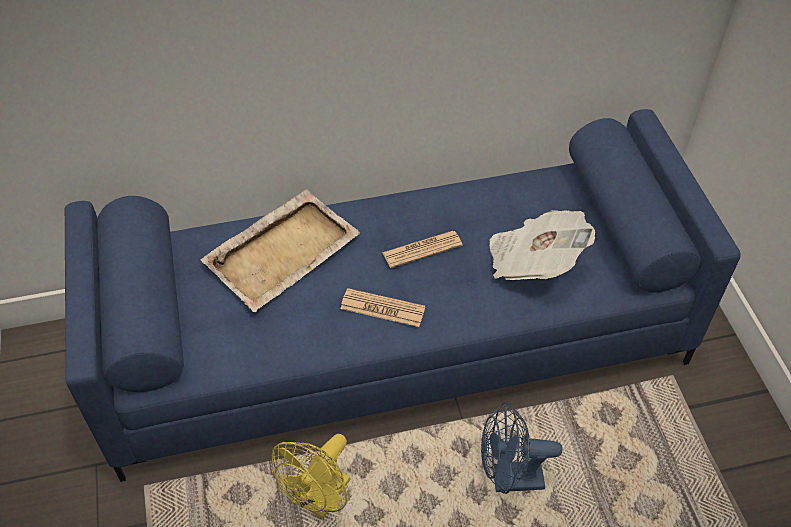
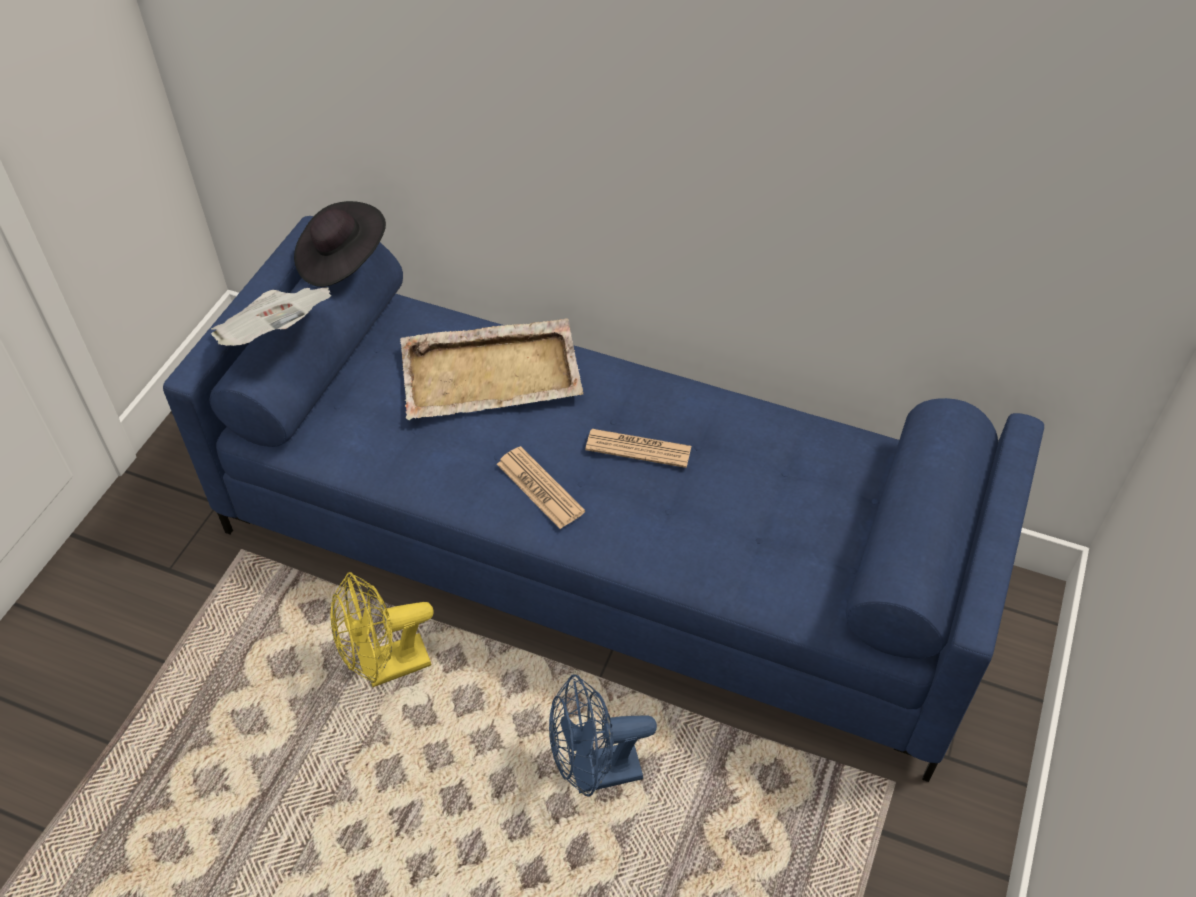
camera: 35 degrees right, 0 degrees up
blue fan [481,402,562,494] -> blue fan turned 45 degrees counterclockwise [549,674,657,797]
newspaper [489,210,595,280] -> newspaper moved to [211,287,332,346]
none -> black hat [294,201,386,287]

